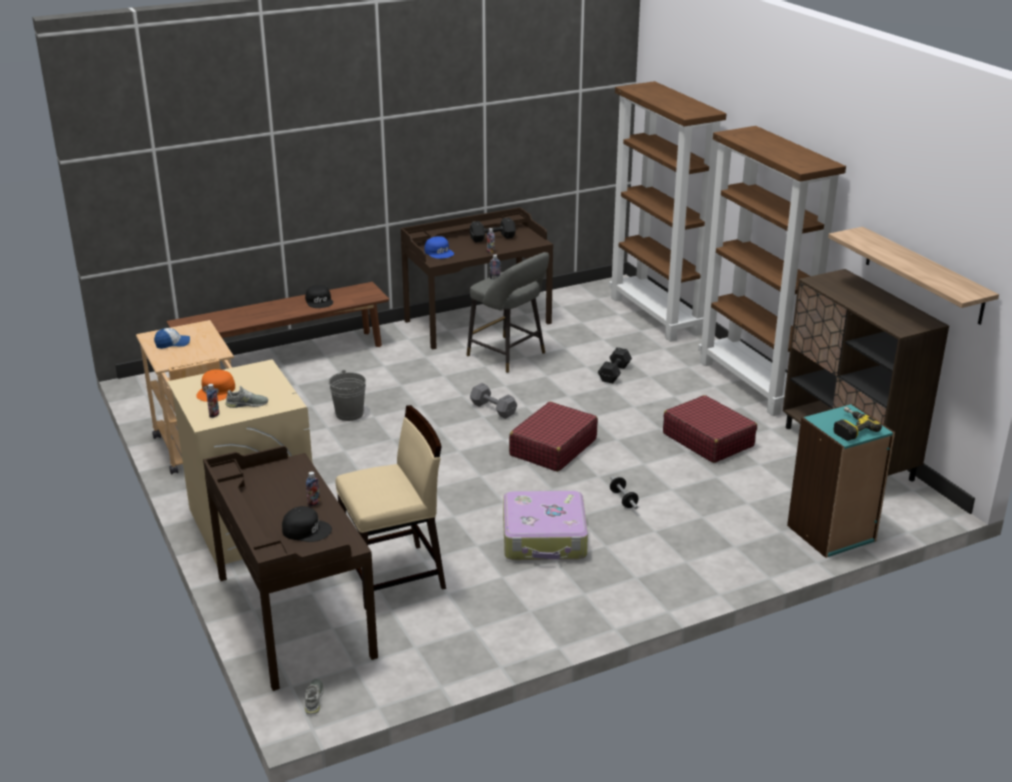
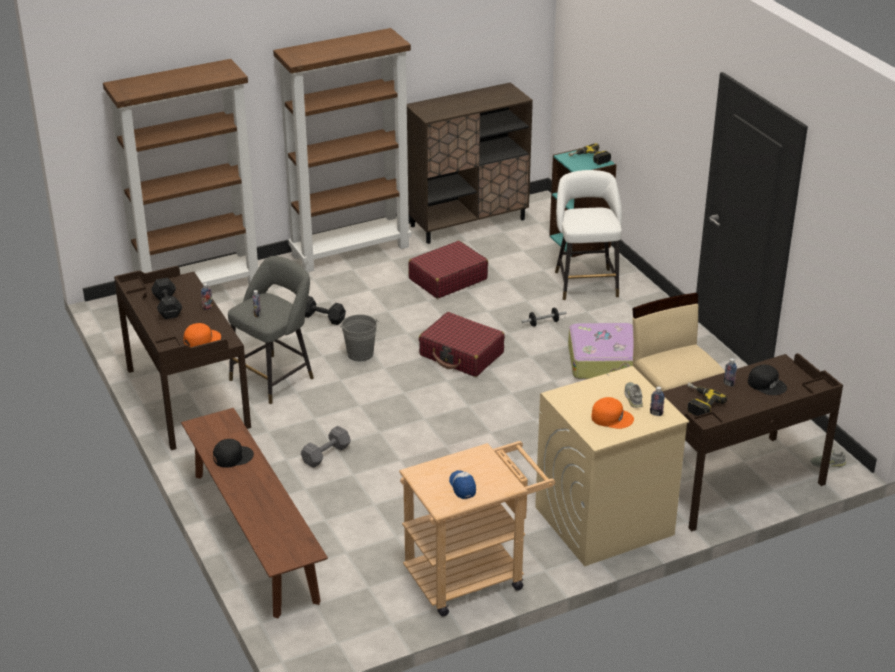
camera: 90 degrees left, 5 degrees up
black cap [282,506,332,542] -> black cap turned 120 degrees clockwise [748,365,787,395]
grey bucket [329,370,366,421] -> grey bucket moved to [340,314,379,361]
blue cap [424,236,454,259] -> orange cap [183,323,221,347]
grey dumbbell [470,383,517,419] -> grey dumbbell moved to [301,426,351,468]
shelf [828,227,999,325] -> none
none -> white stool [555,170,622,300]
none -> power drill [687,383,727,416]

